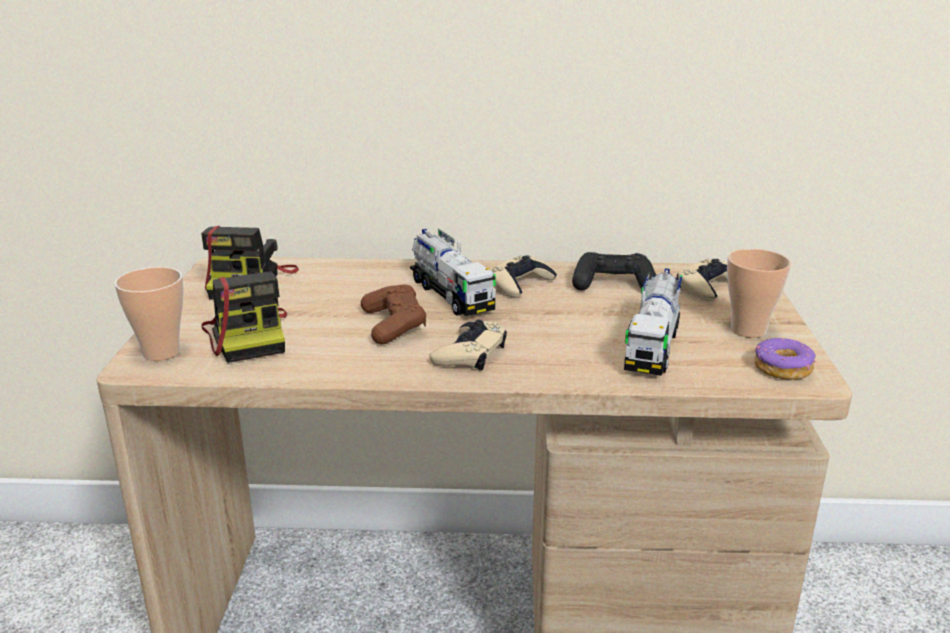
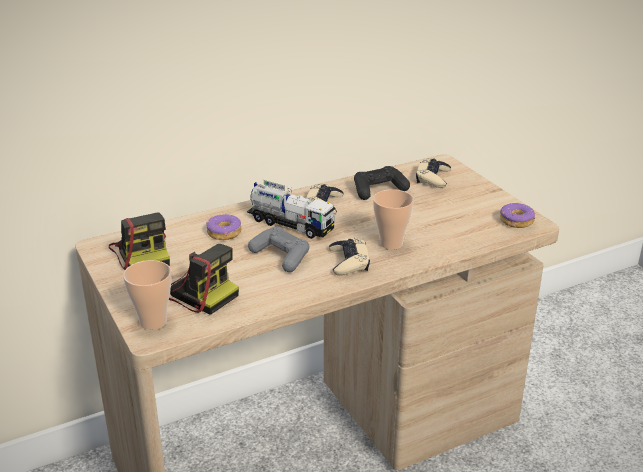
camera: 30 degrees left, 5 degrees up
brown game controller [361,285,426,344] -> grey game controller [248,227,309,272]
toy truck [624,268,683,376] -> none
cup [727,249,791,338] -> cup moved to [373,189,414,250]
none -> donut [206,214,241,240]

